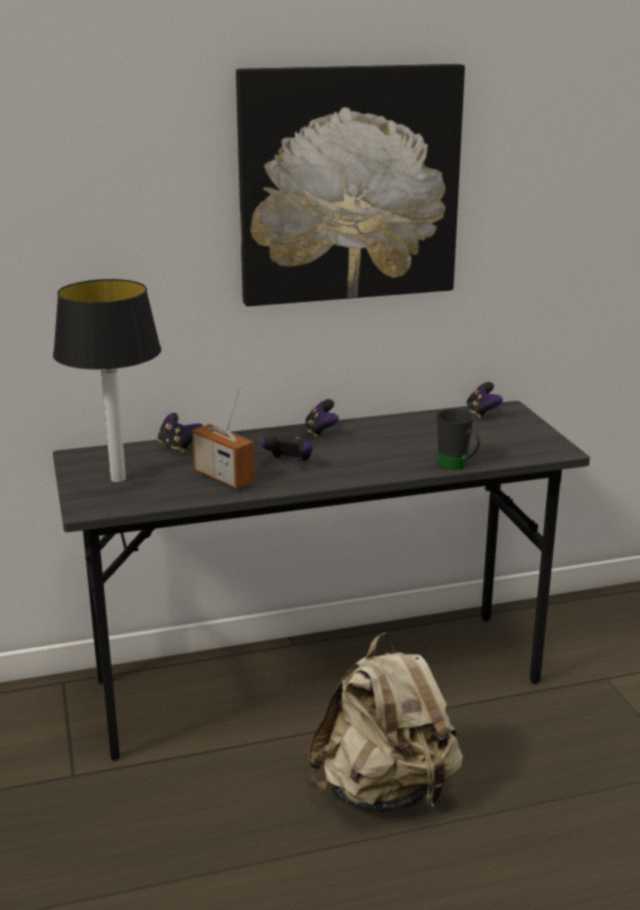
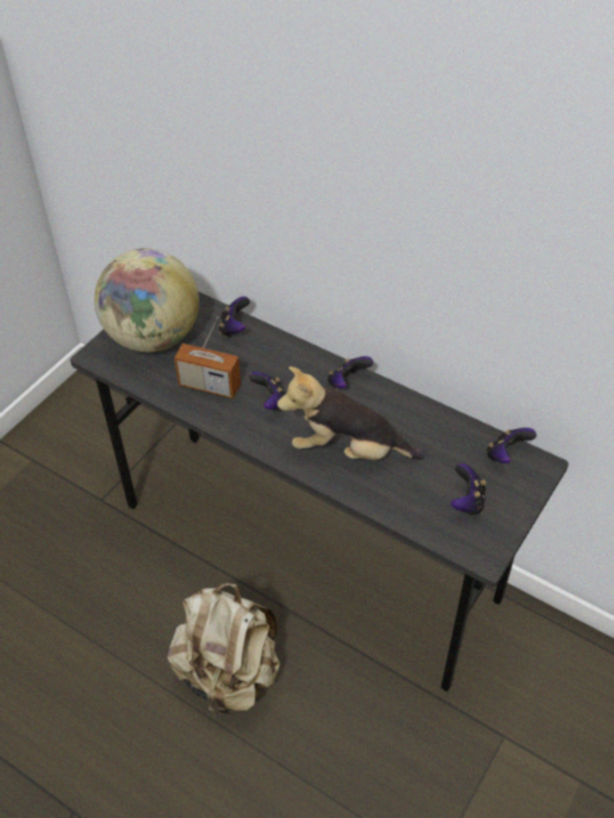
camera: 50 degrees right, 25 degrees up
table lamp [53,279,161,482] -> globe [94,248,199,352]
radio [192,387,255,489] -> radio turned 75 degrees counterclockwise [174,316,241,398]
picture [236,64,465,306] -> none
black mug [437,409,480,470] -> none
none -> plush toy [277,366,426,460]
none -> game controller [451,463,486,516]

